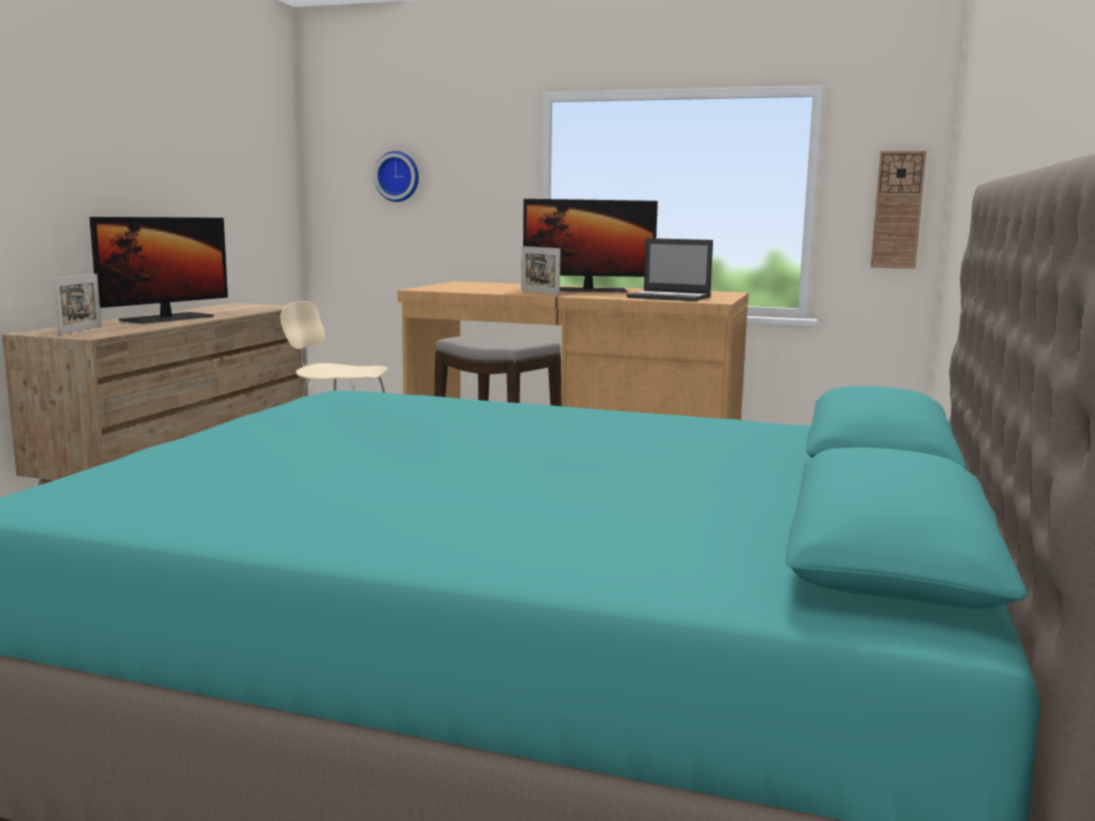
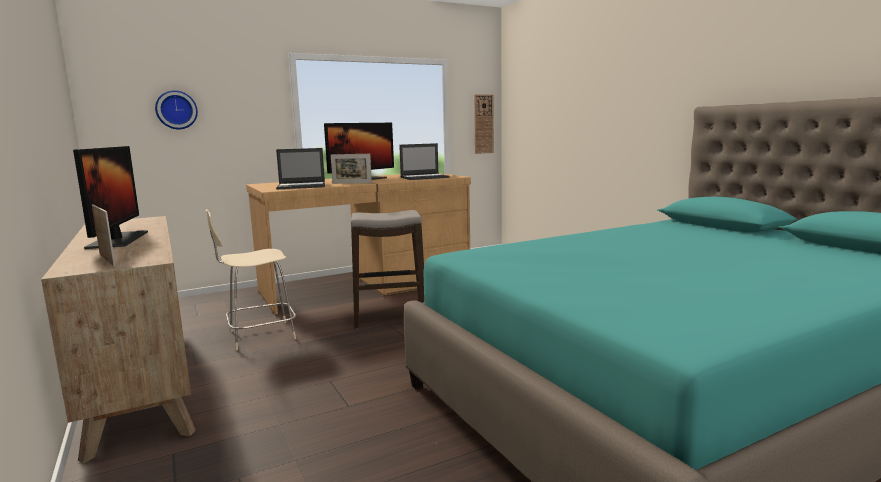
camera: 45 degrees left, 0 degrees up
none -> laptop [276,148,325,189]

